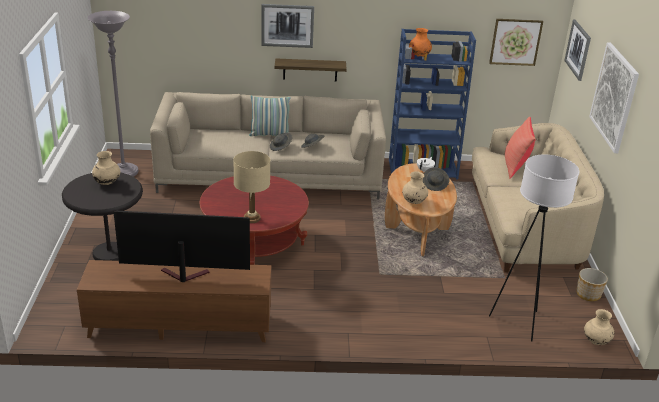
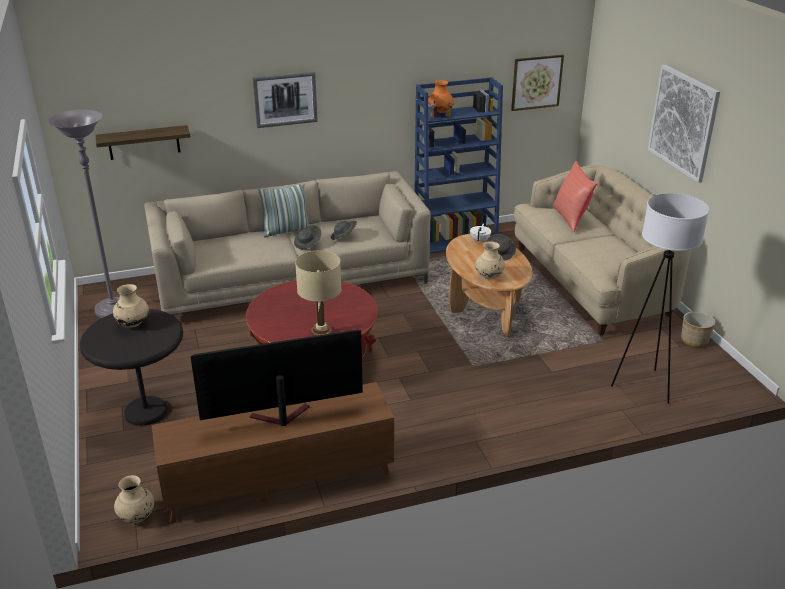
camera: 15 degrees left, 0 degrees up
shelf [275,58,347,81] -> shelf moved to [96,125,190,160]
picture [564,20,591,81] -> none
beige vase [584,309,614,345] -> beige vase moved to [114,475,154,523]

